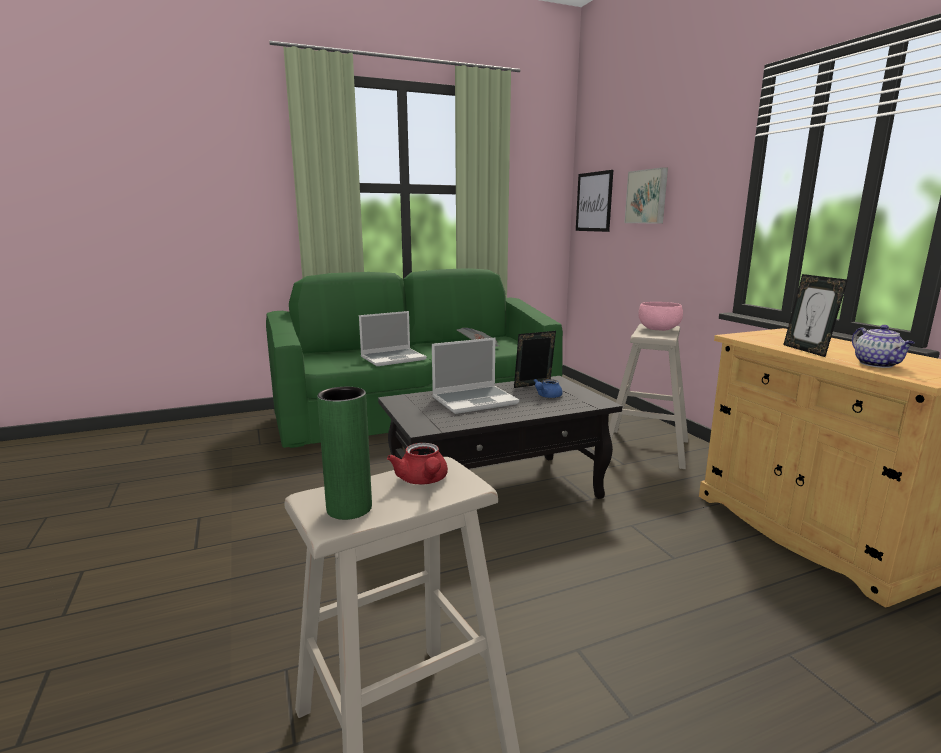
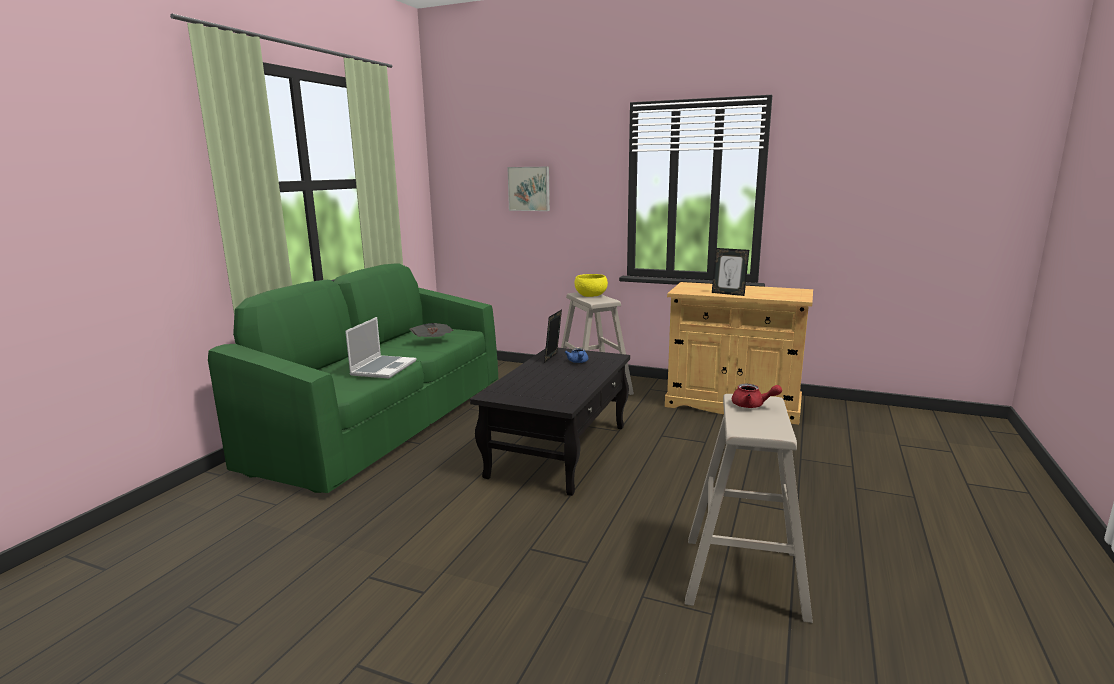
camera: 45 degrees left, 0 degrees up
green vase [317,387,372,520] -> none
laptop [432,338,519,414] -> none
picture [576,170,613,232] -> none
pink bowl [638,302,683,331] -> yellow bowl [575,274,608,297]
teapot [852,325,915,368] -> none

